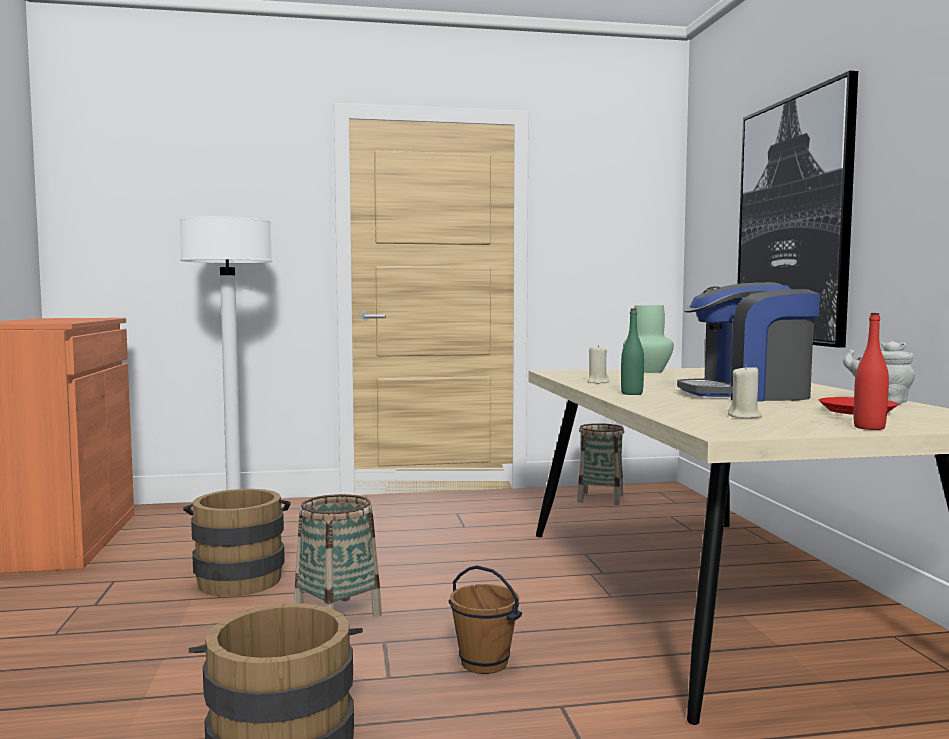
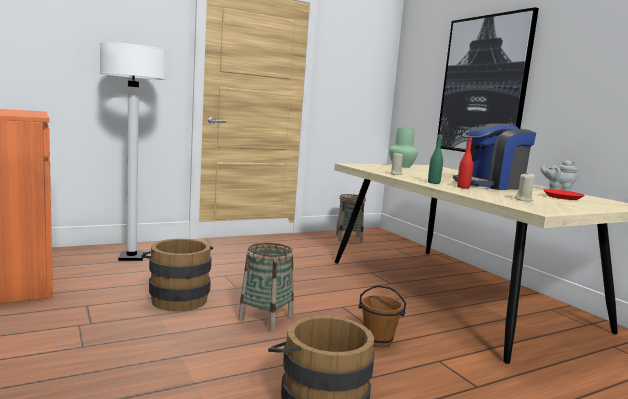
camera: 20 degrees left, 5 degrees up
red bottle [854,313,889,430] -> red bottle moved to [457,137,473,189]

